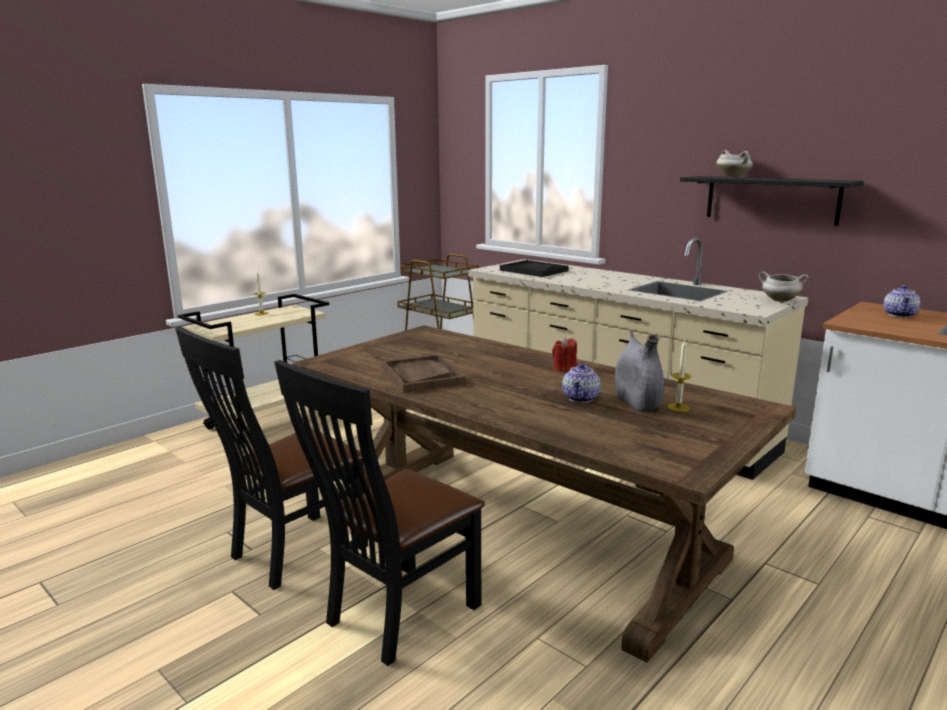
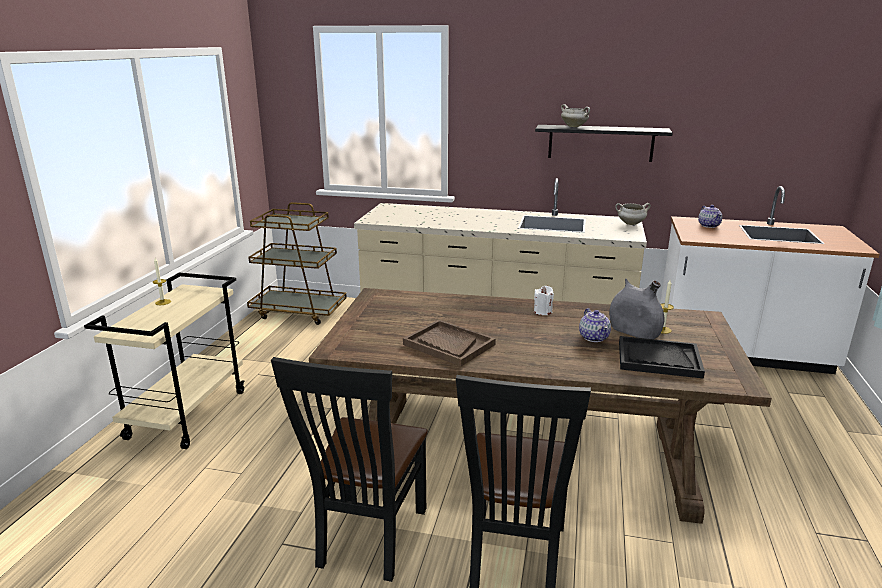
camera: 30 degrees left, 5 degrees up
black tray [500,260,569,277] -> black tray moved to [619,336,705,379]
red candle [552,337,577,372] -> white candle [534,286,554,315]

